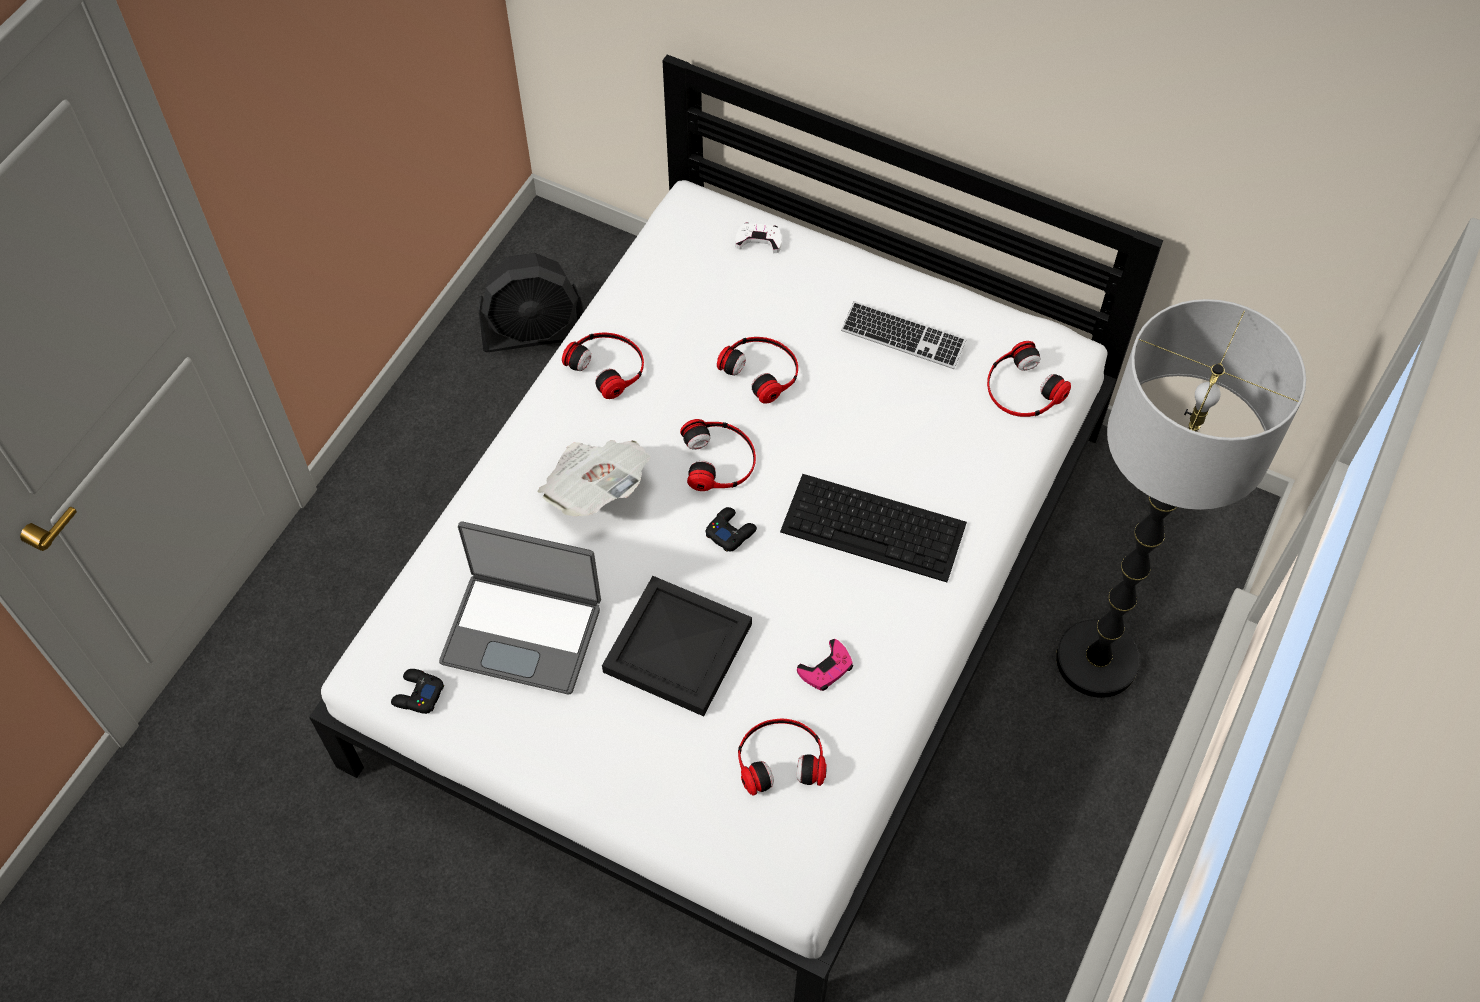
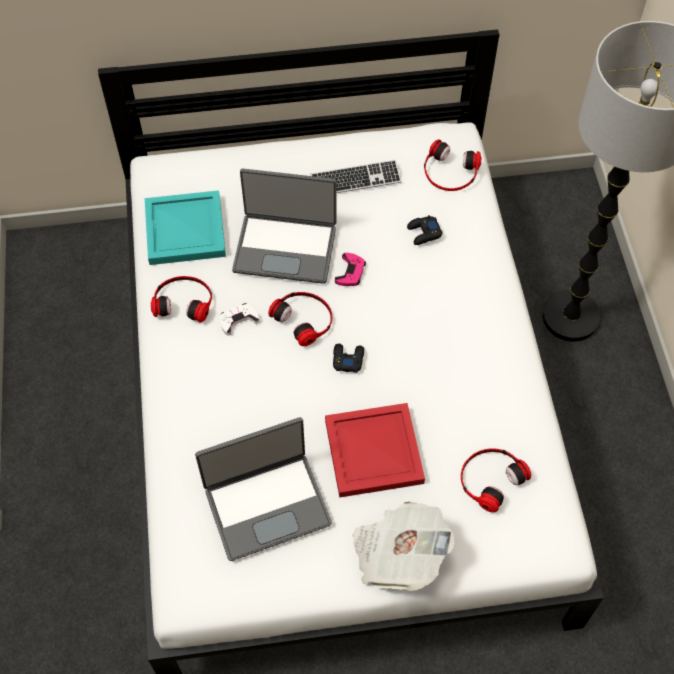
camera: 35 degrees left, 0 degrees up
black game controller [391,669,444,714] -> black game controller moved to [407,215,442,245]
black fan [478,253,585,352] -> none
newspaper [537,440,651,516] -> newspaper moved to [352,501,455,591]
black tray [602,576,752,716] -> red tray [325,403,425,498]
headphones [717,337,798,404] -> laptop [232,169,336,284]
white game controller [735,223,782,254] -> white game controller moved to [220,303,259,336]
keyboard [780,474,967,582] -> none
pink game controller [797,639,853,691] -> pink game controller moved to [335,253,366,286]
none -> turquoise tray [145,190,226,265]

